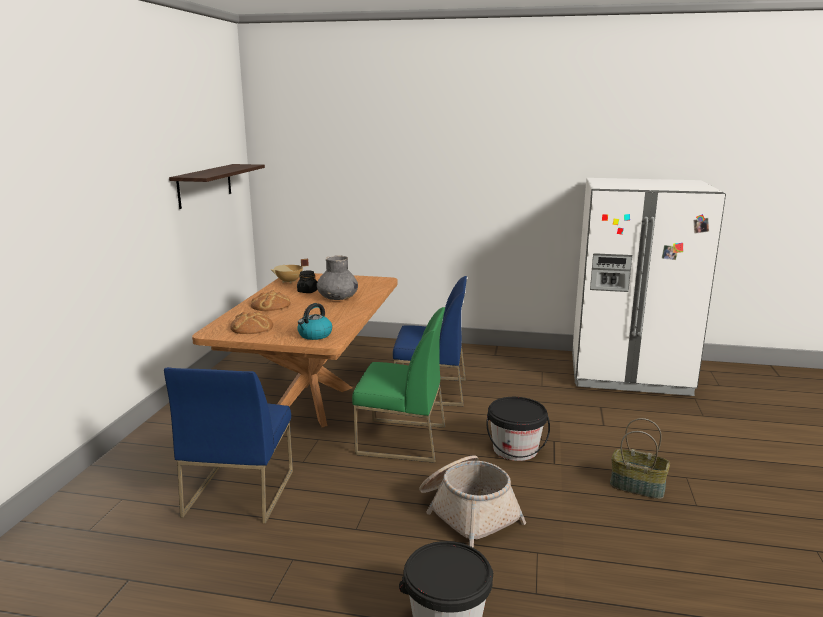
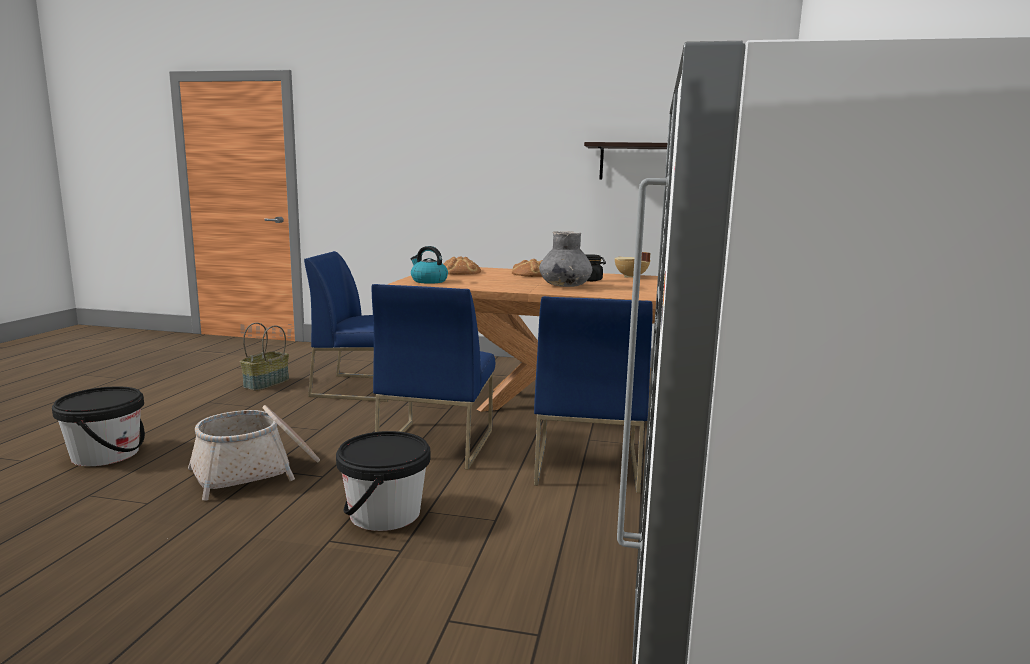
camera: 90 degrees right, 5 degrees down
green chair [352,307,445,463] -> blue chair [372,284,495,470]
basket [610,418,670,499] -> basket moved to [240,323,289,390]

